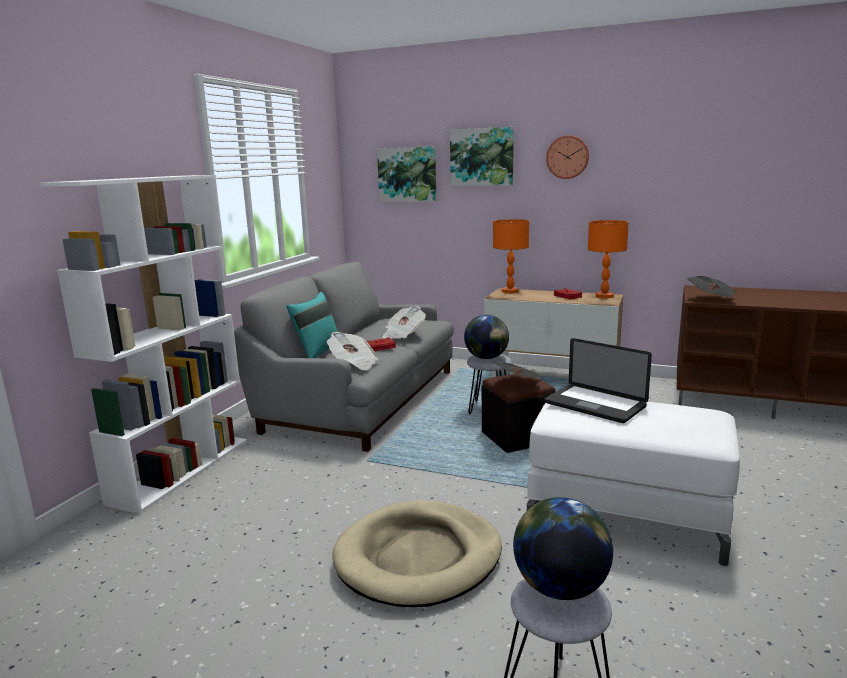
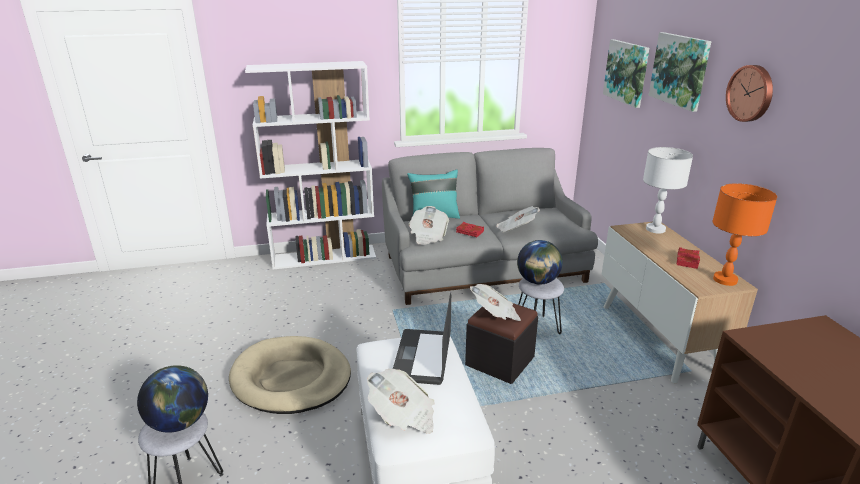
camera: 55 degrees right, 10 degrees up
orange table lamp [493,219,529,293] -> white table lamp [643,147,693,234]
newspaper [687,276,736,297] -> newspaper moved to [367,369,435,434]

